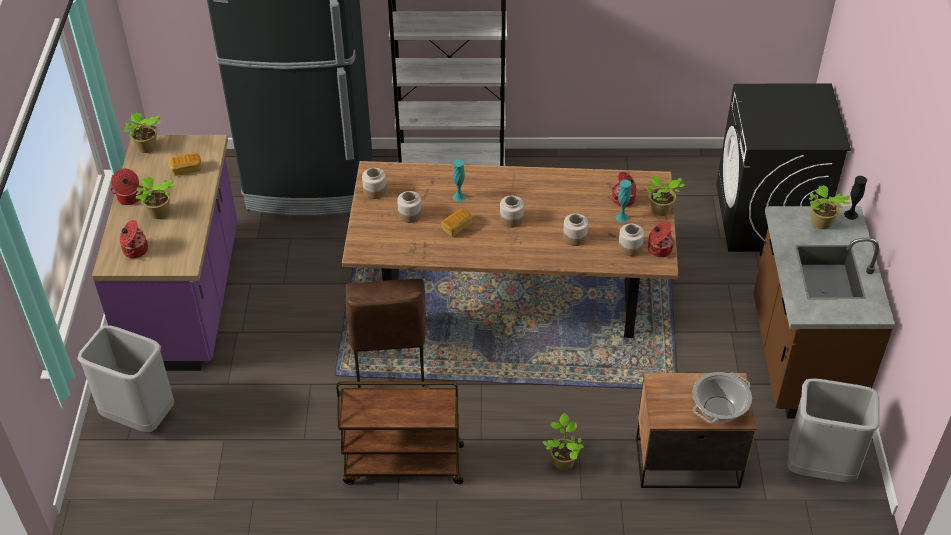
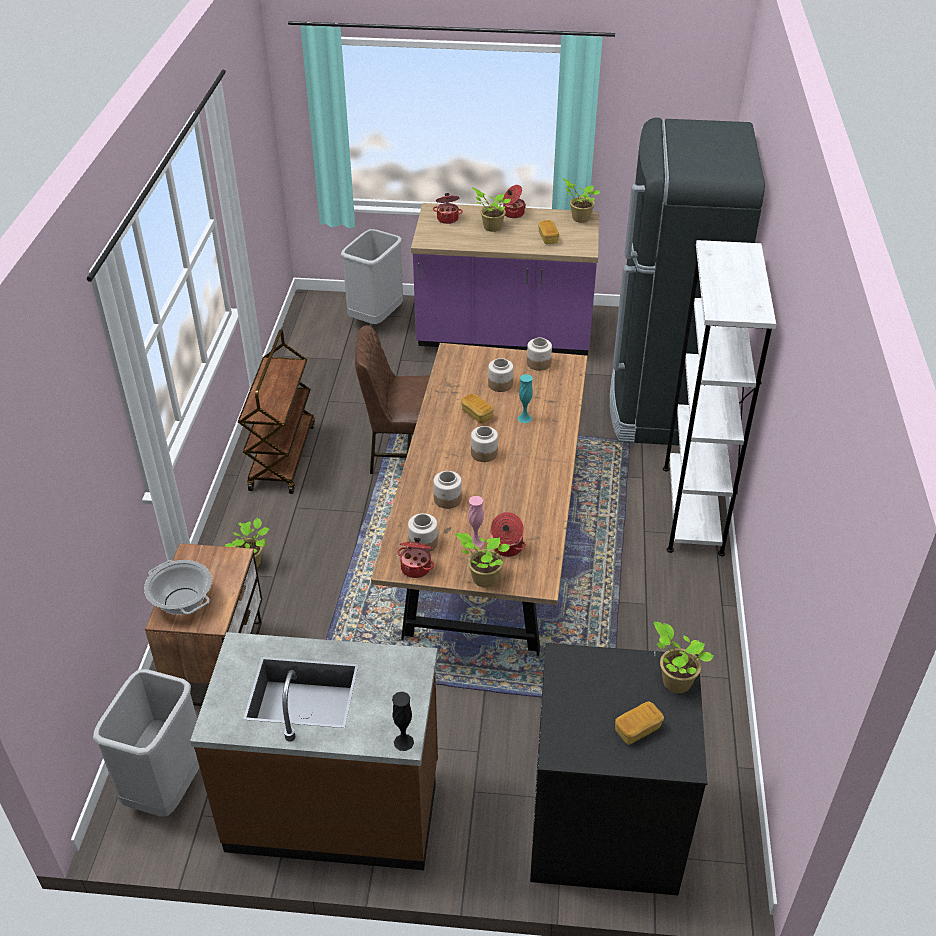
camera: 95 degrees right, 5 degrees down
turquoise vase [616,180,632,222] -> pink vase [468,496,484,548]
potted plant [809,185,850,229] -> potted plant moved to [654,622,714,693]
none -> bread [615,701,664,745]

